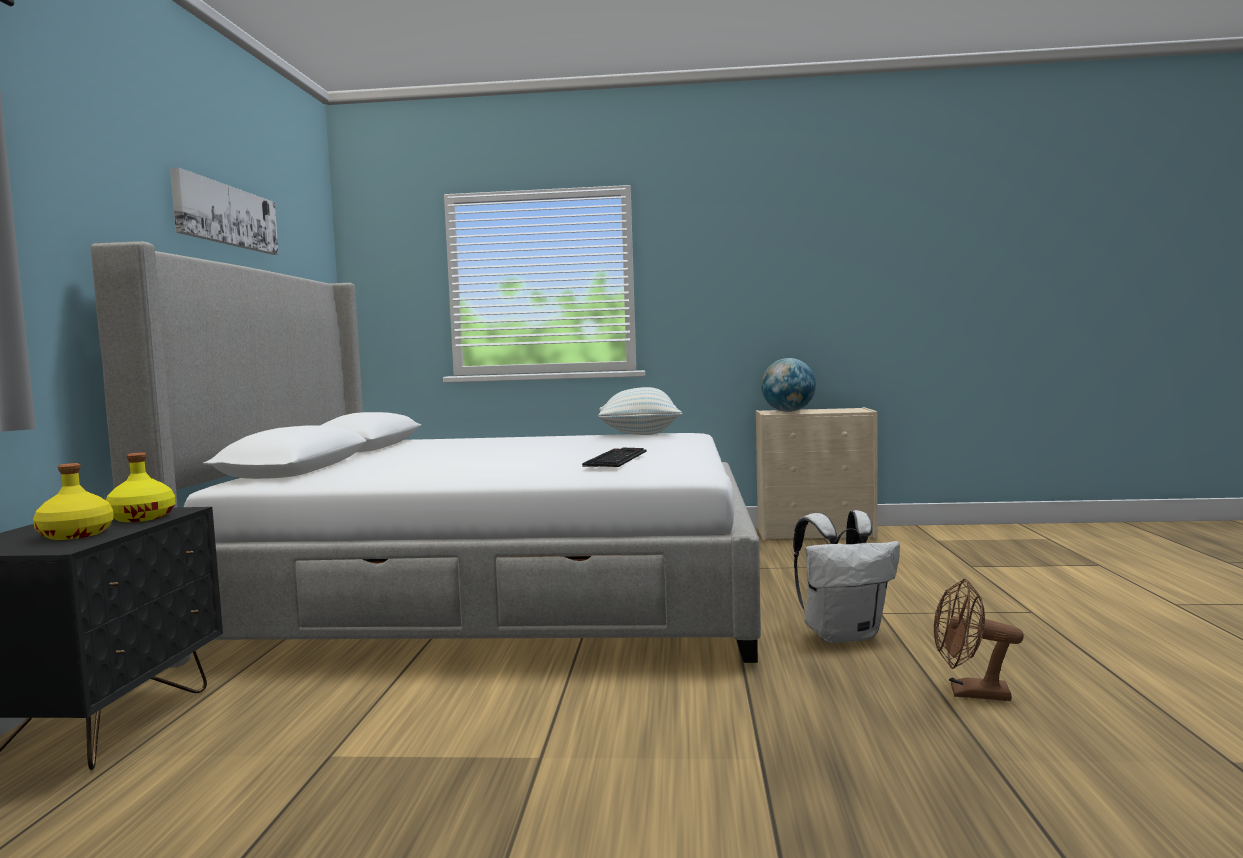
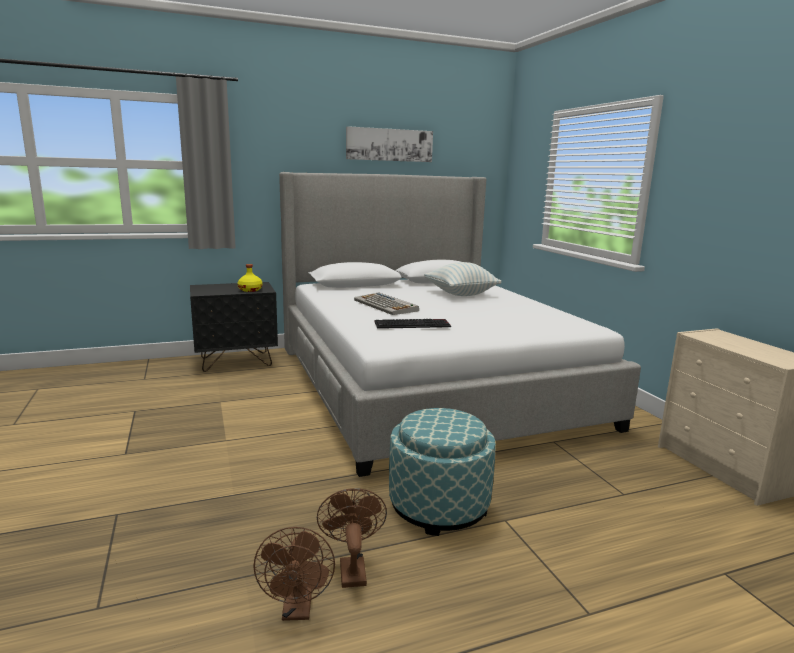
camera: 65 degrees right, 10 degrees up
yellow bottle [33,463,114,540] -> none
pillow [598,387,682,435] -> pillow moved to [424,262,502,296]
globe [761,358,816,412] -> none
white backpack [793,510,900,643] -> ottoman [389,408,496,536]
none -> brown fan [253,527,335,621]
none -> keyboard [354,292,419,315]

